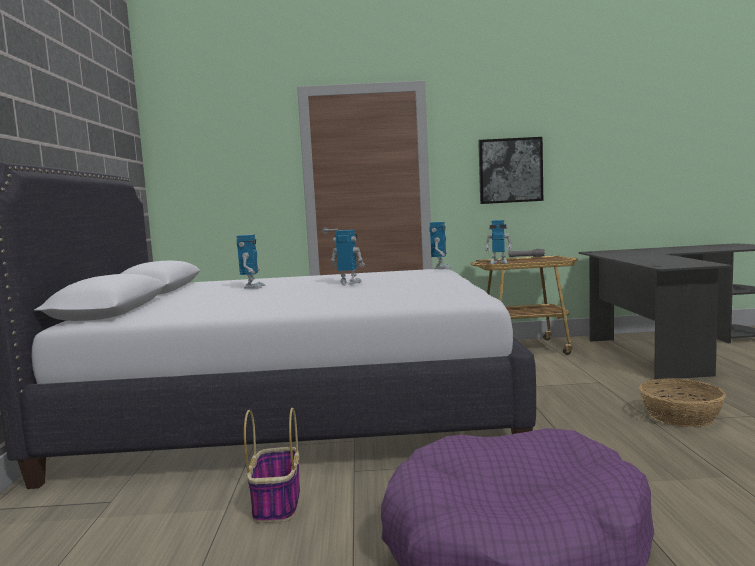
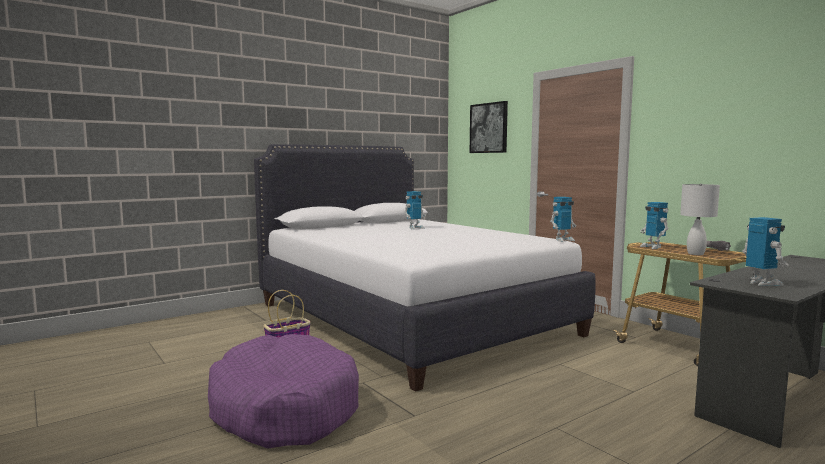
camera: 55 degrees right, 0 degrees up
toy robot [331,230,365,285] -> toy robot moved to [742,217,788,286]
picture [478,137,543,204] -> picture moved to [470,101,508,153]
basket [639,378,726,427] -> none
none -> white table lamp [680,184,720,255]

